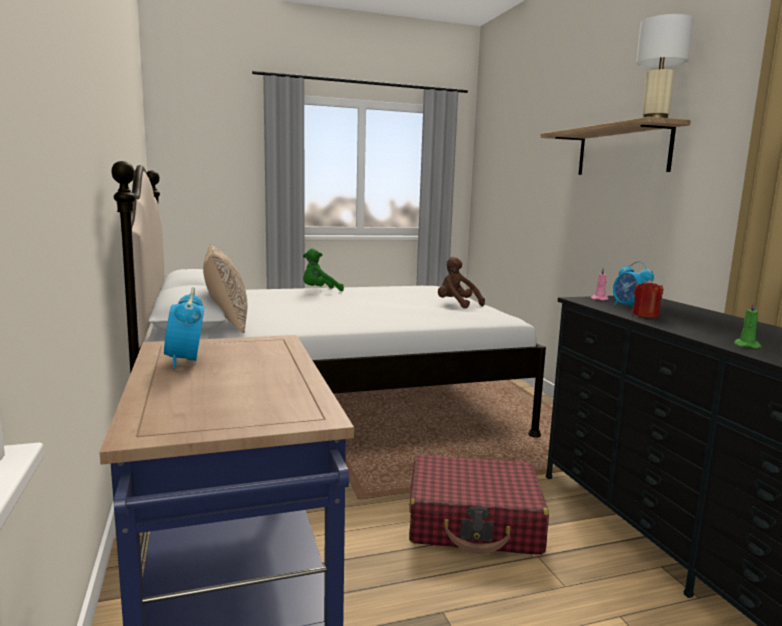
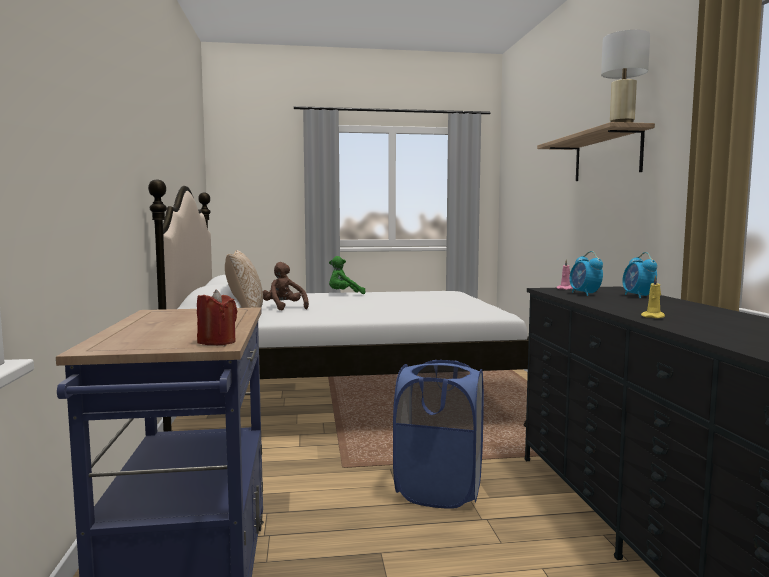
camera: 10 degrees right, 5 degrees down
alarm clock [164,287,205,369] -> alarm clock moved to [622,252,657,298]
red suitcase [409,455,549,555] -> blue laundry basket [393,360,484,509]
brown plush toy [438,257,485,308] -> brown plush toy moved to [263,262,309,311]
red candle [632,279,664,318] -> red candle moved to [197,289,237,345]
green candle [734,301,761,349] -> yellow candle [641,275,665,318]

